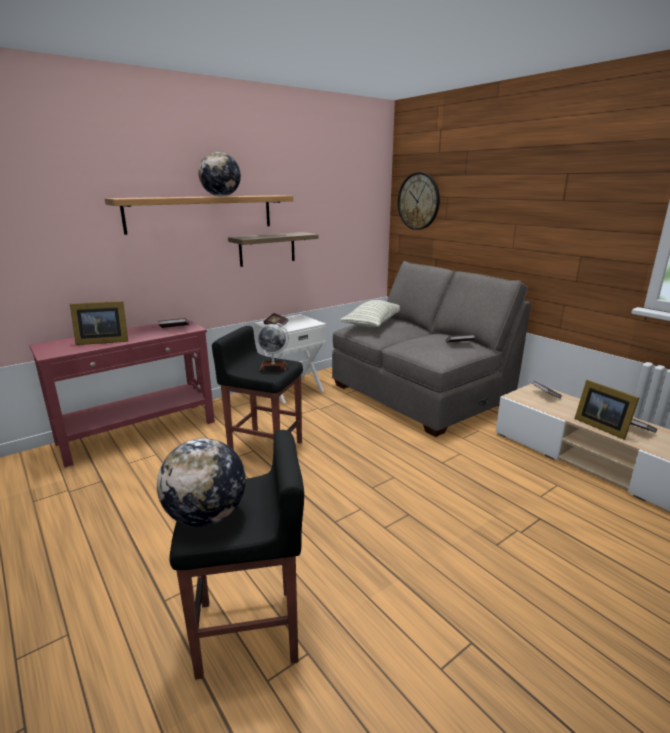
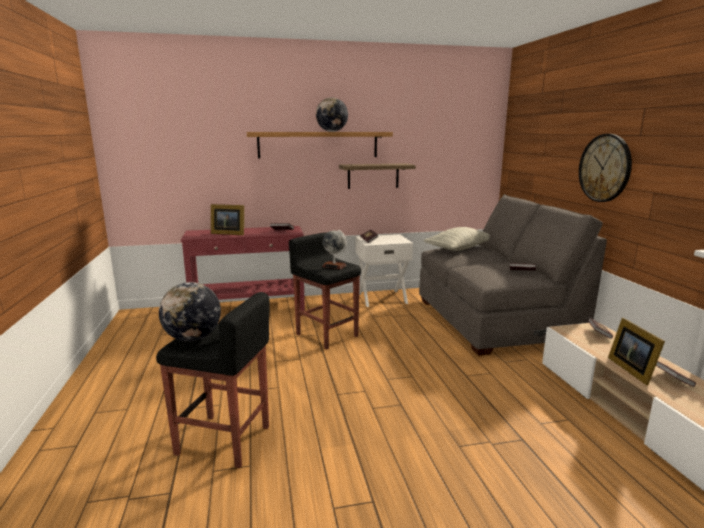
camera: 25 degrees right, 5 degrees down
wall clock [398,172,440,230] -> wall clock moved to [579,134,632,202]

